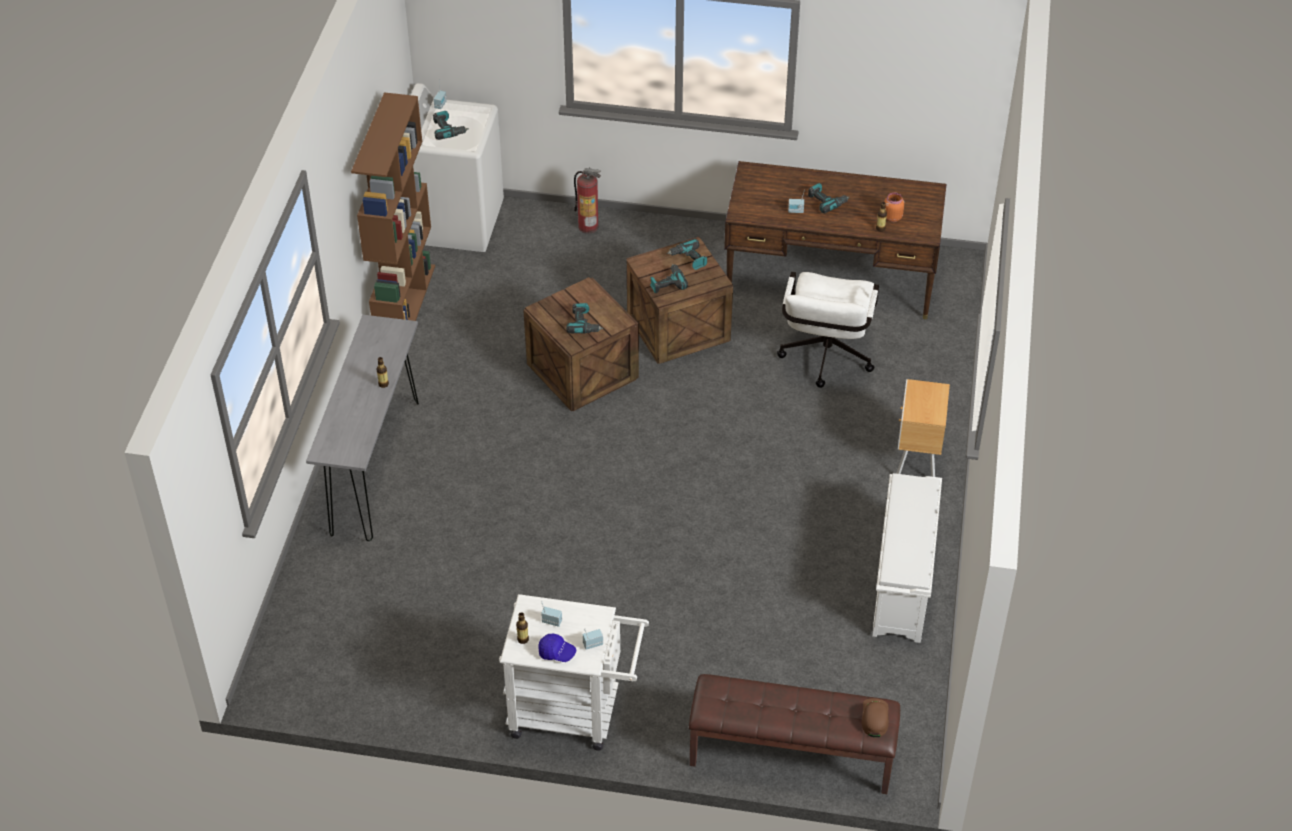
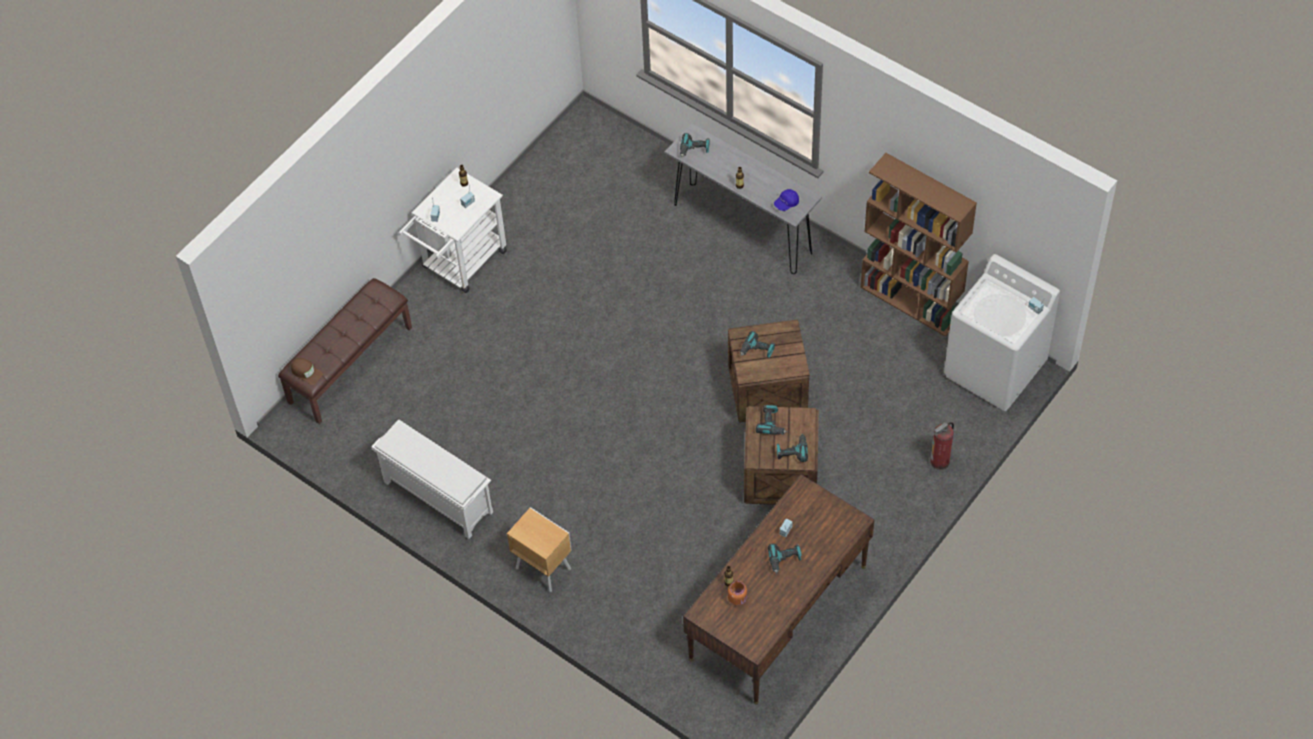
camera: 120 degrees right, 10 degrees up
power drill [433,111,469,140] -> power drill moved to [680,133,709,158]
blue cap [538,634,576,662] -> blue cap moved to [774,189,799,211]
white office chair [777,271,879,388] -> none

